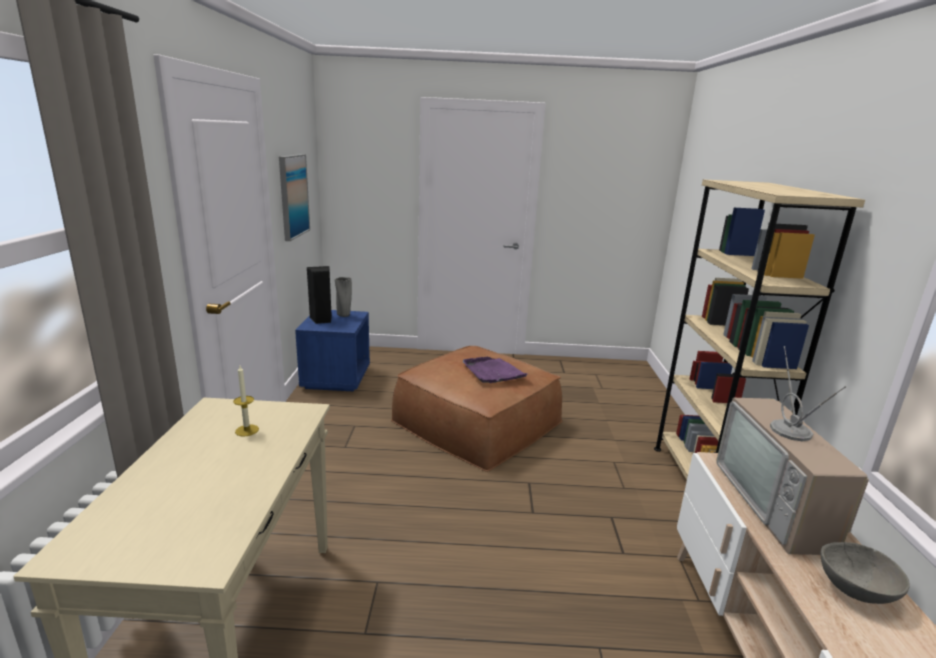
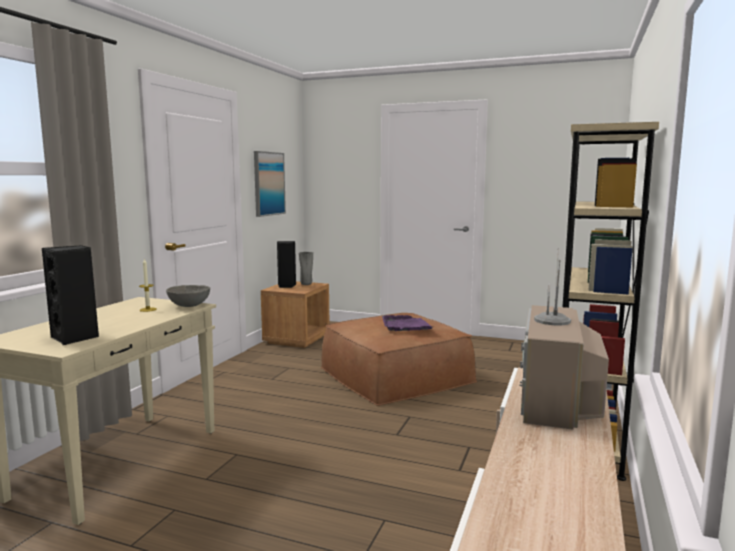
camera: 20 degrees right, 10 degrees down
blue nightstand [295,310,370,391] -> brown nightstand [261,281,329,348]
grey bowl [820,542,910,604] -> grey bowl moved to [166,285,210,307]
none -> black speaker [42,245,99,345]

